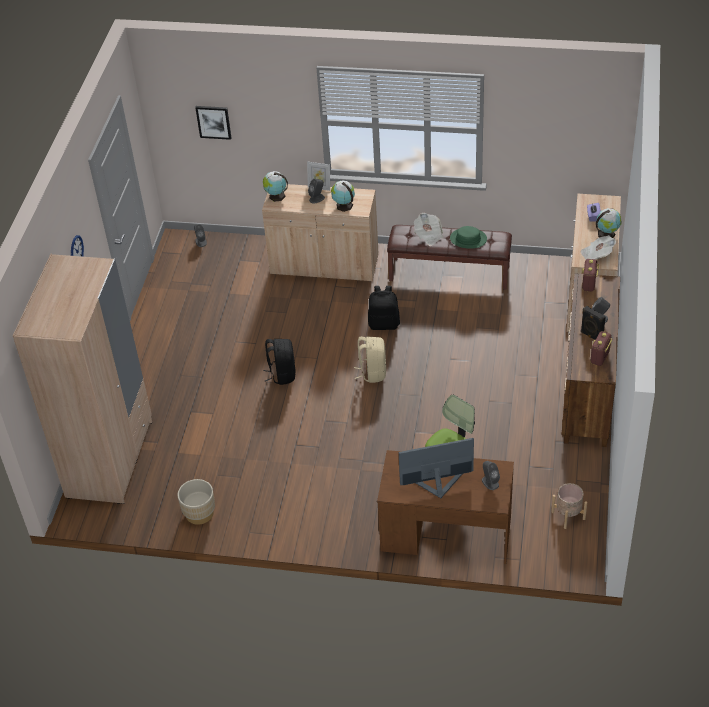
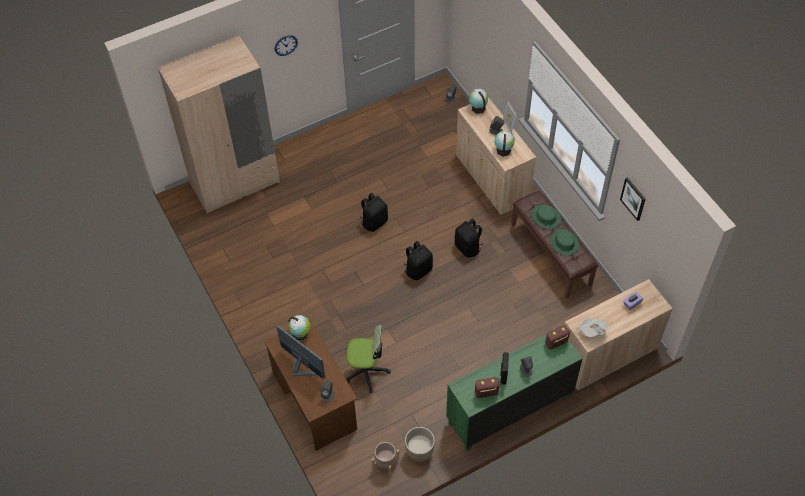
camera: 50 degrees right, 10 degrees up
beige planter [178,479,215,525] -> beige planter moved to [405,427,435,463]
picture [195,106,231,140] -> picture moved to [620,177,645,221]
beige backpack [354,336,386,383] -> black backpack [404,241,433,280]
newspaper [414,212,443,246] -> green hat [531,204,561,229]
brown dresser [562,273,620,447] -> green dresser [446,334,583,451]
globe [596,208,622,238] -> globe moved to [288,315,311,340]

